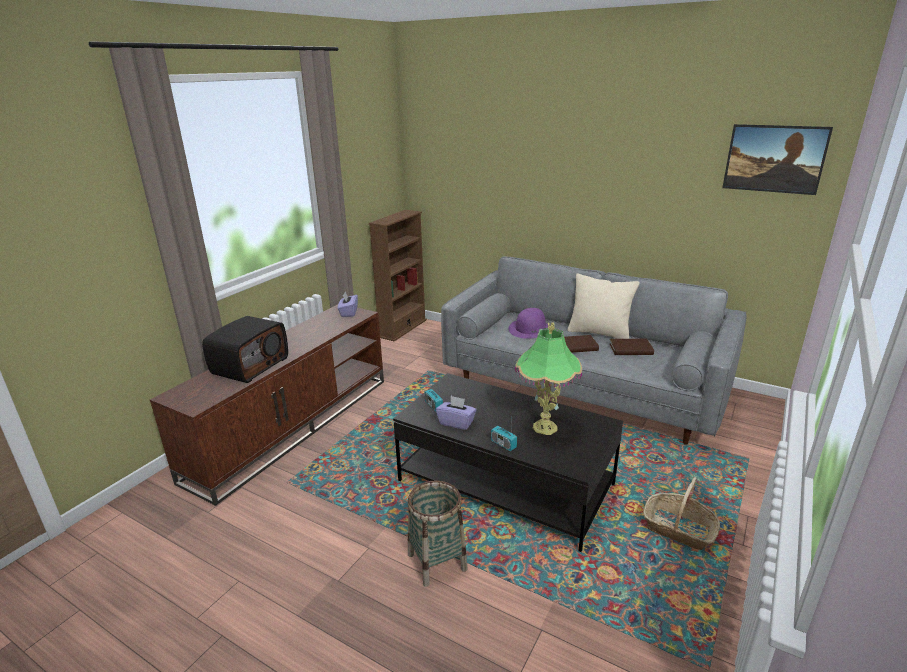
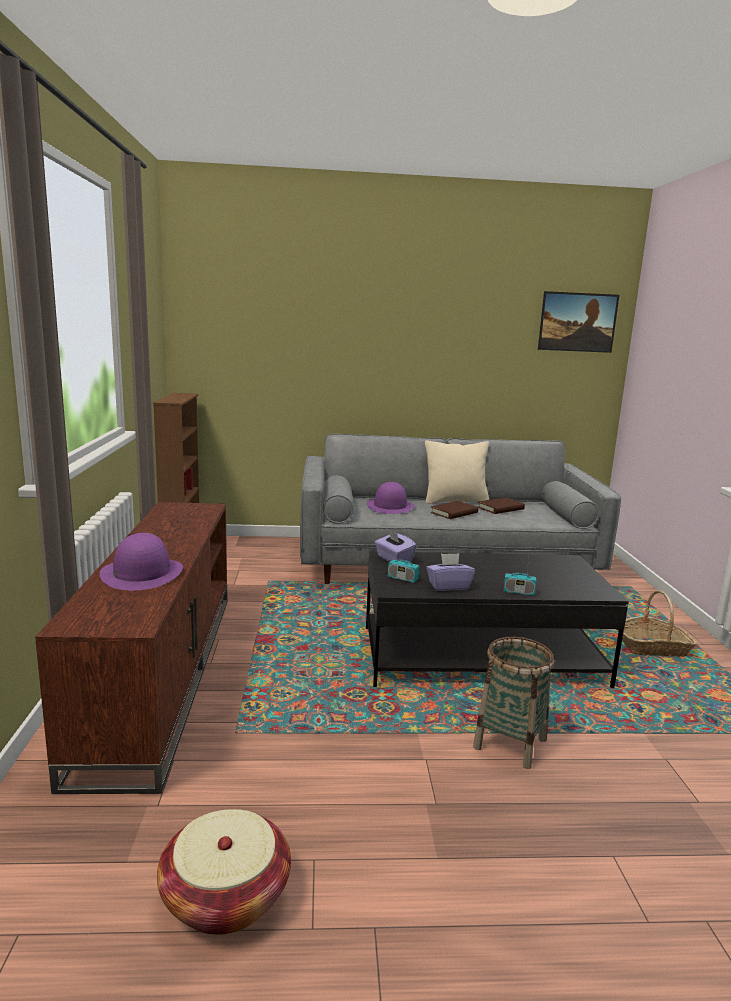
camera: 35 degrees left, 10 degrees down
radio [202,316,288,383] -> purple hat [99,533,183,590]
purple tissue box [338,291,358,317] -> purple tissue box moved to [375,529,417,562]
table lamp [515,322,582,435] -> none
none -> basket [157,809,291,935]

